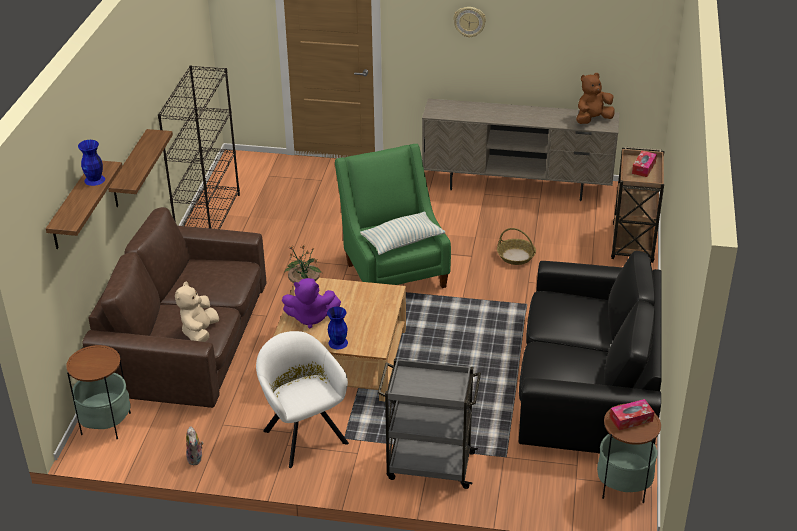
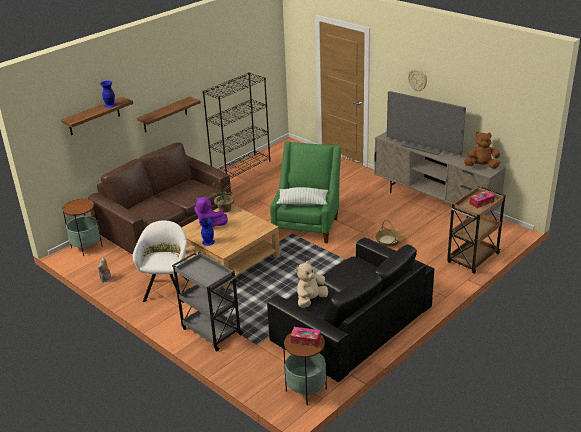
camera: 35 degrees right, 5 degrees down
beige plush toy [175,282,219,342] -> beige plush toy moved to [296,261,328,308]
none -> television [387,91,466,155]

